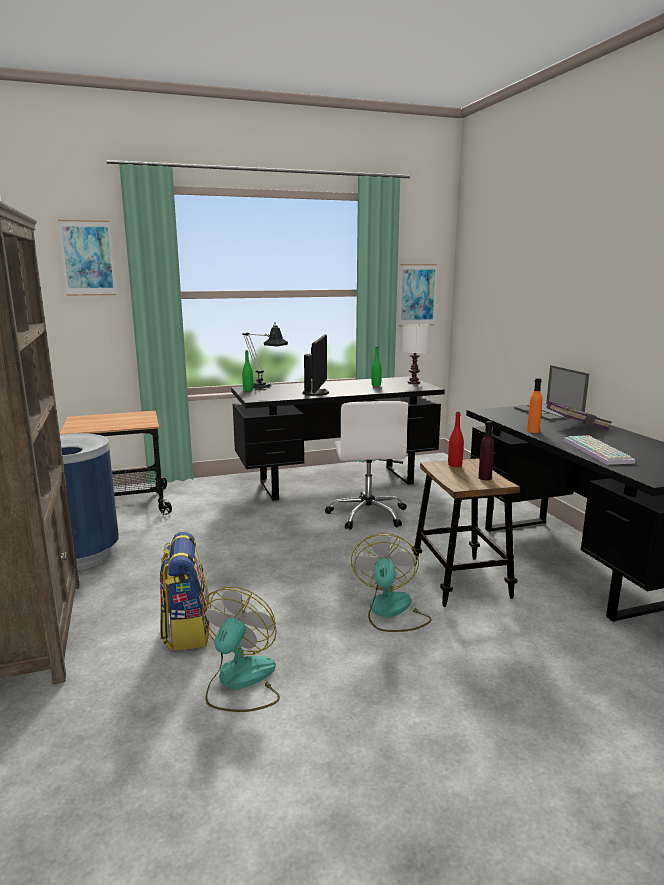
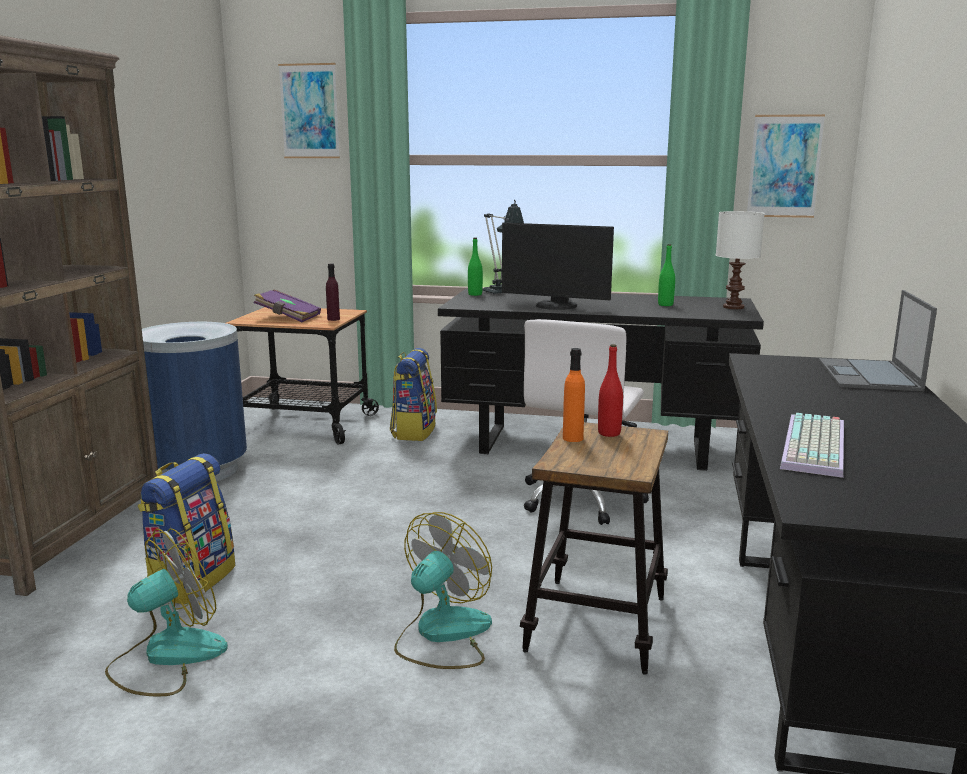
camera: 30 degrees right, 0 degrees up
monitor [303,334,329,396] -> monitor turned 75 degrees clockwise [502,223,614,310]
purple bottle [478,421,494,480] -> purple bottle moved to [326,263,340,321]
orange bottle [527,378,542,433] -> orange bottle moved to [563,348,585,442]
purple book [547,402,612,430] -> purple book moved to [254,290,321,322]
none -> backpack [390,348,437,441]

